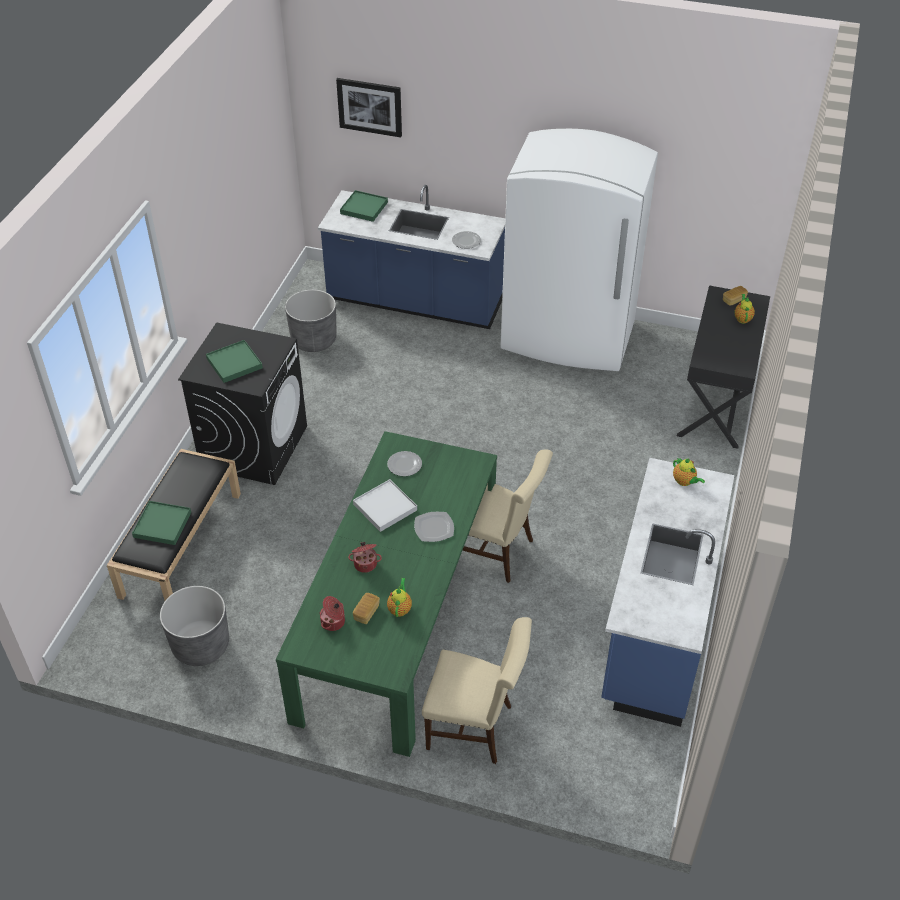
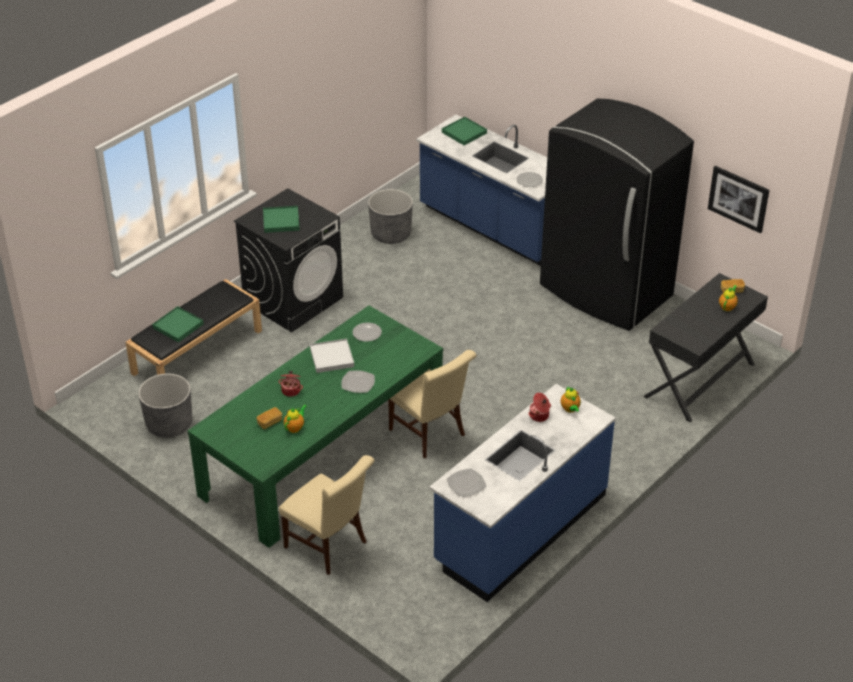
camera: 25 degrees right, 5 degrees down
cooking pot [320,596,345,631] -> cooking pot moved to [528,393,551,422]
picture [336,78,402,137] -> picture moved to [708,166,769,233]
white fridge [500,129,658,371] -> black fridge [540,98,694,331]
none -> plate [447,468,486,497]

